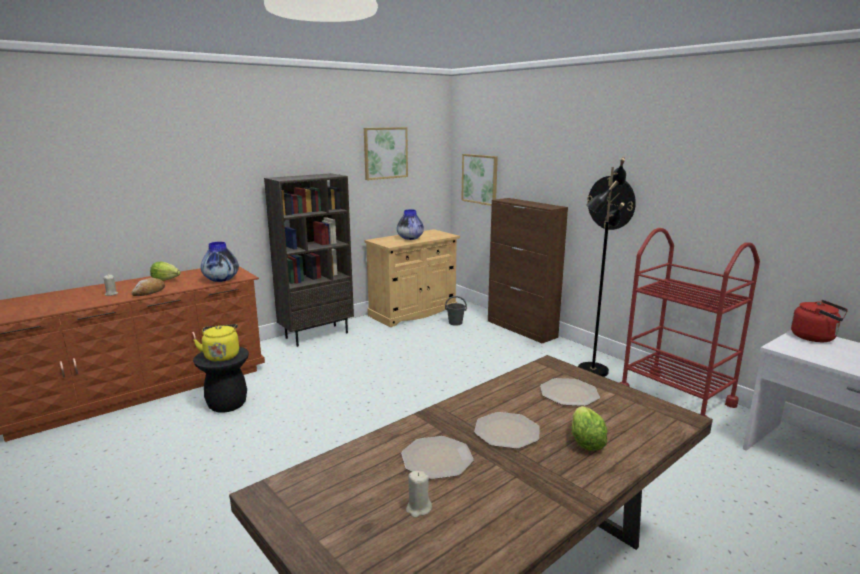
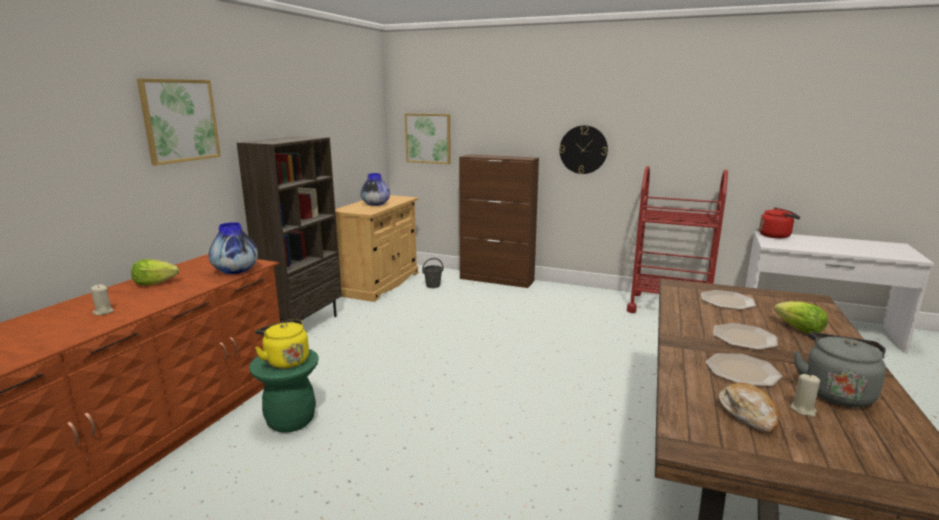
camera: 30 degrees left, 0 degrees up
bread [131,278,165,296] -> bread moved to [718,383,780,434]
black stool [193,347,249,413] -> green stool [249,349,319,433]
picture [364,127,408,180] -> picture moved to [137,78,221,166]
black floor lamp [578,157,626,377] -> none
none -> grey kettle [794,332,886,407]

